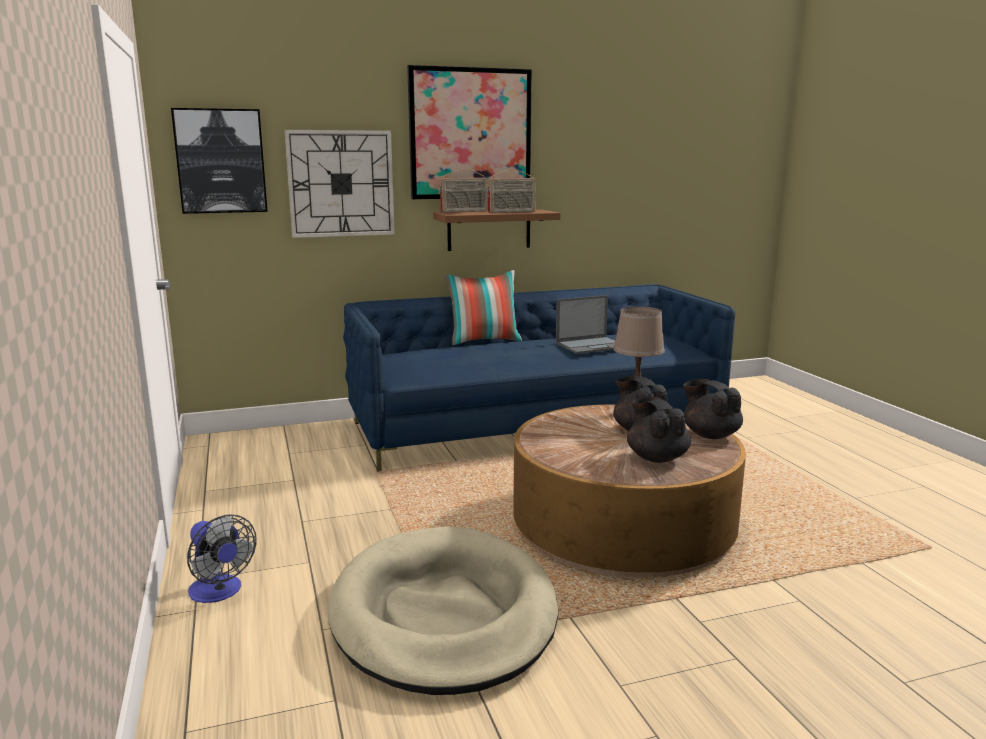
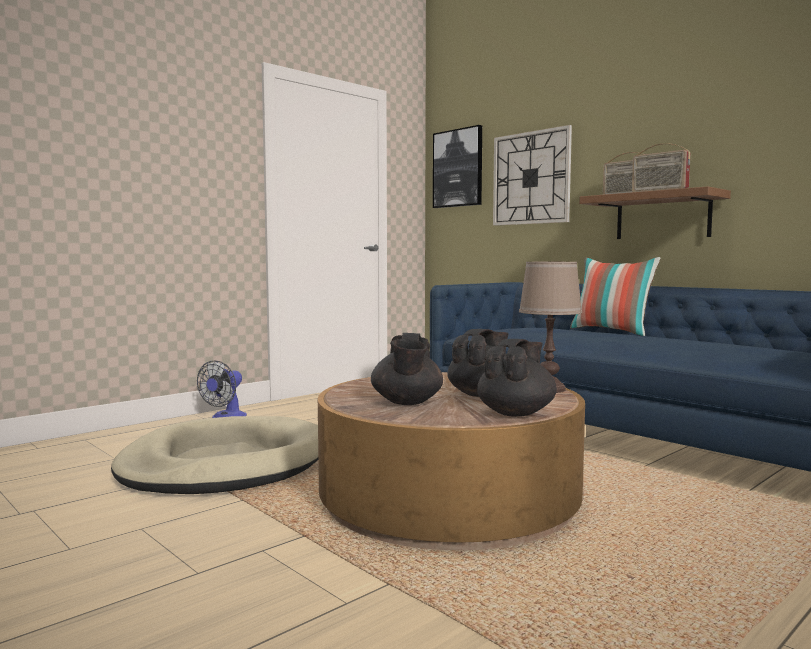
camera: 65 degrees right, 10 degrees down
picture [407,65,532,199] -> none
laptop [556,295,615,354] -> none
black teapot [627,397,691,463] -> black teapot turned 135 degrees clockwise [371,333,443,405]

